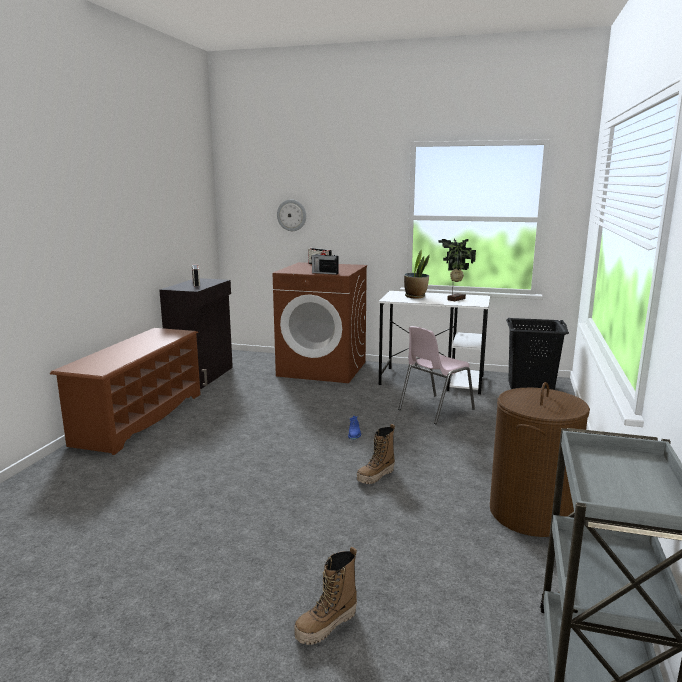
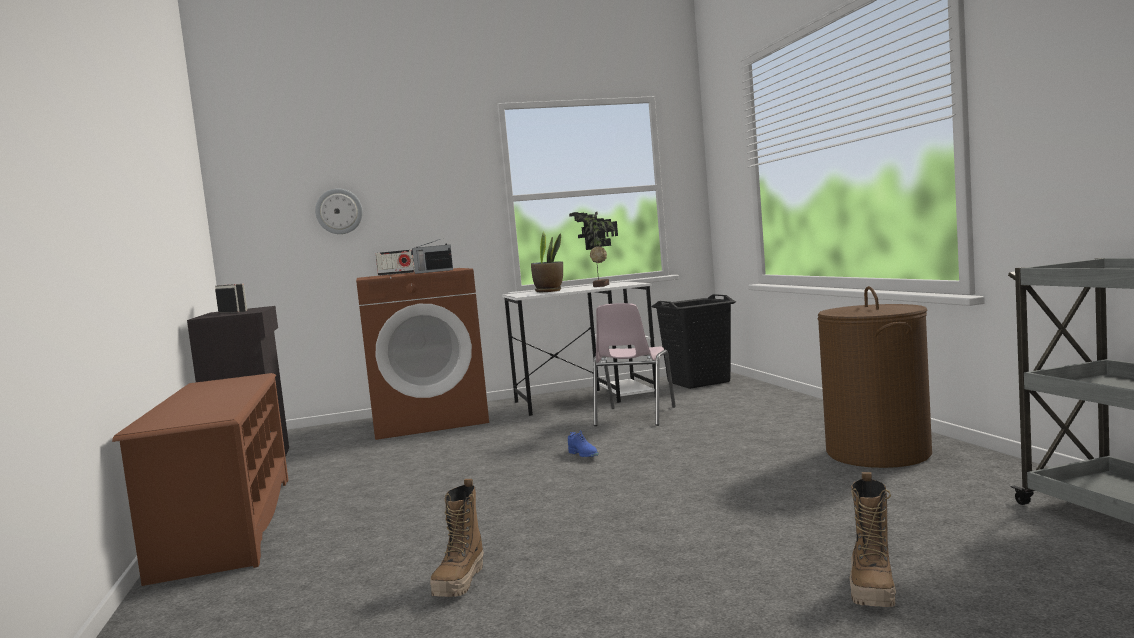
camera: 30 degrees left, 10 degrees down
boot [357,424,395,484] -> boot moved to [430,479,484,597]

